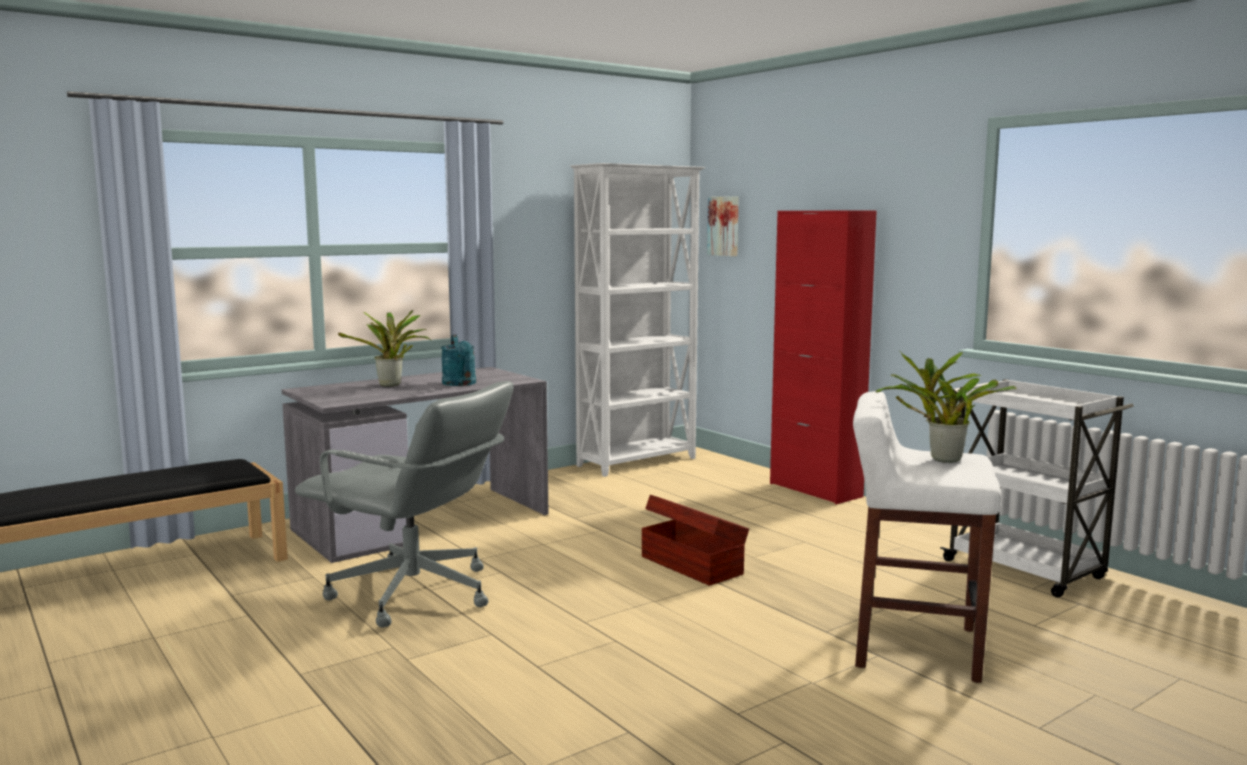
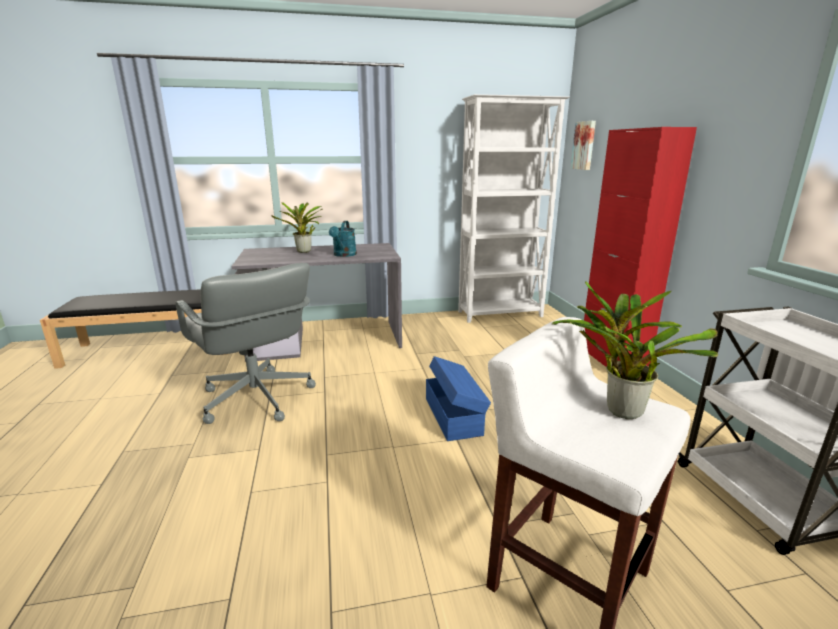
camera: 25 degrees right, 10 degrees up
brown storage box [642,495,749,586] -> blue storage box [426,356,491,441]

